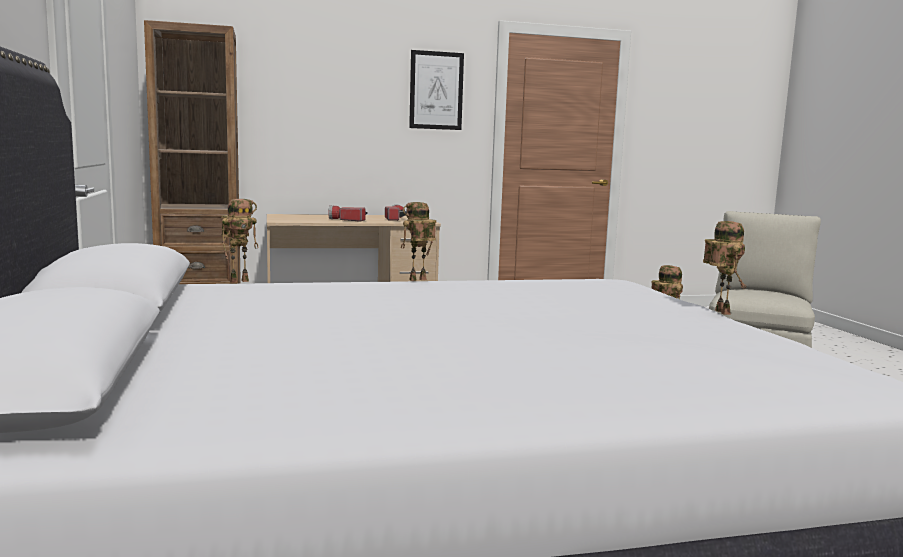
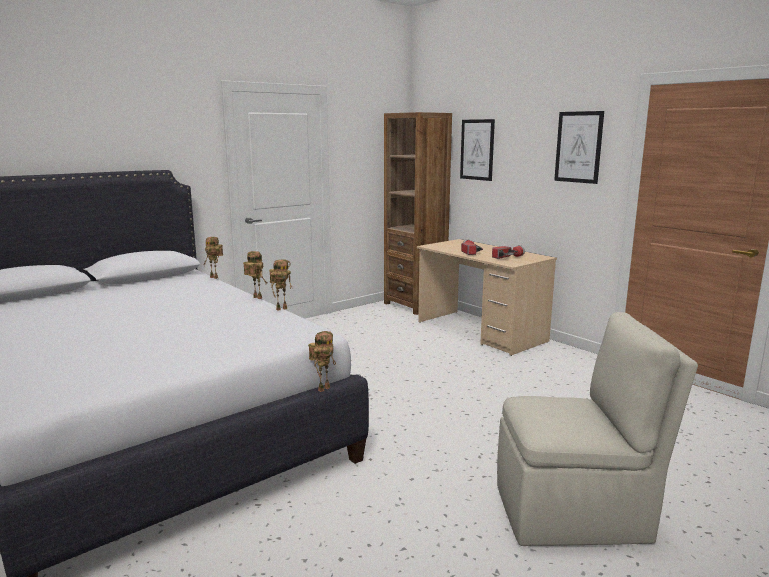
camera: 65 degrees right, 5 degrees up
toy robot [703,221,746,315] -> toy robot moved to [269,259,293,311]
none -> picture [460,119,495,181]

